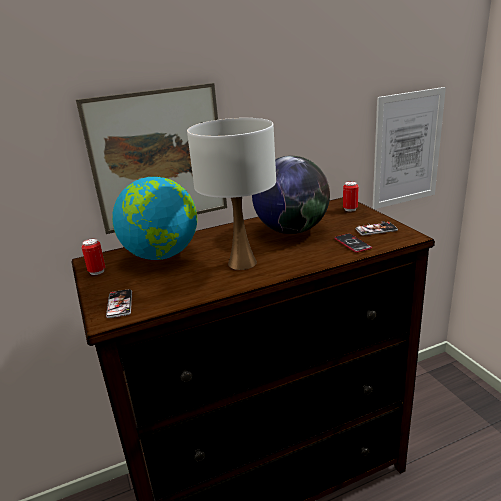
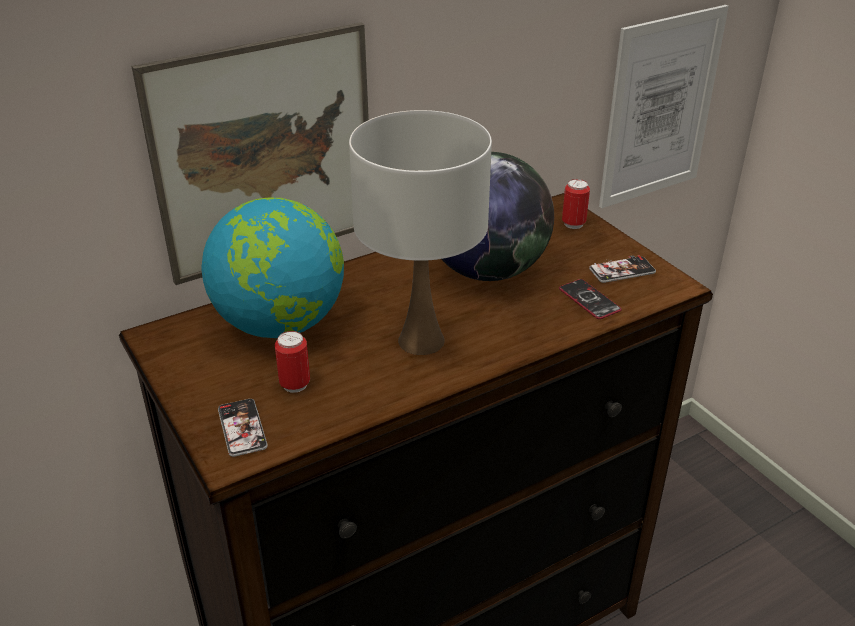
camera: 10 degrees left, 10 degrees up
can [81,238,106,275] -> can moved to [275,331,310,393]

